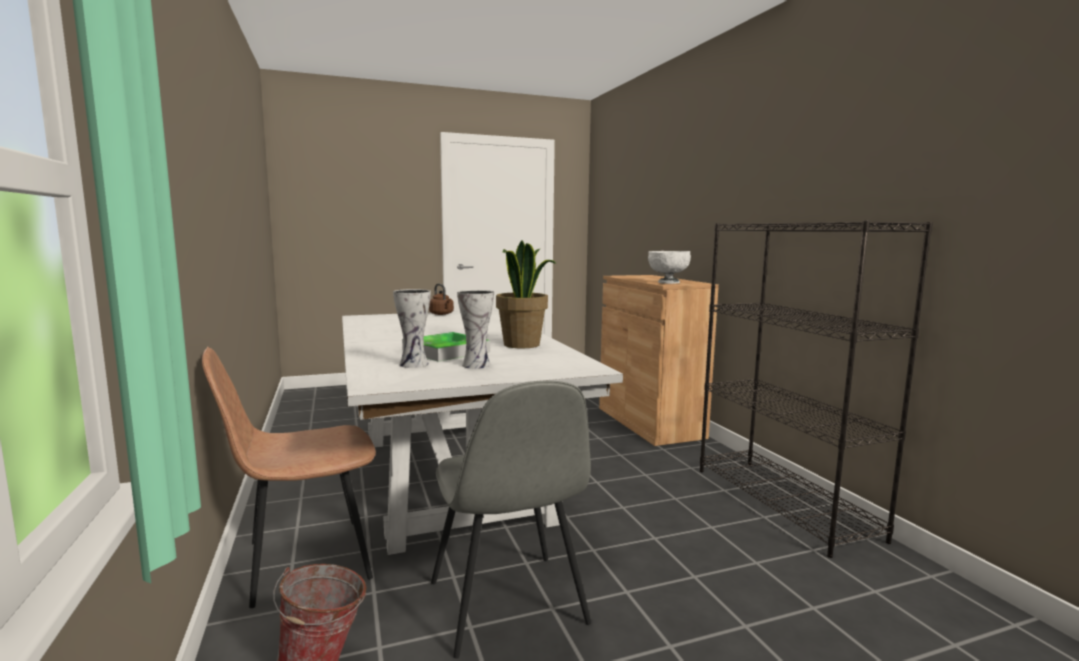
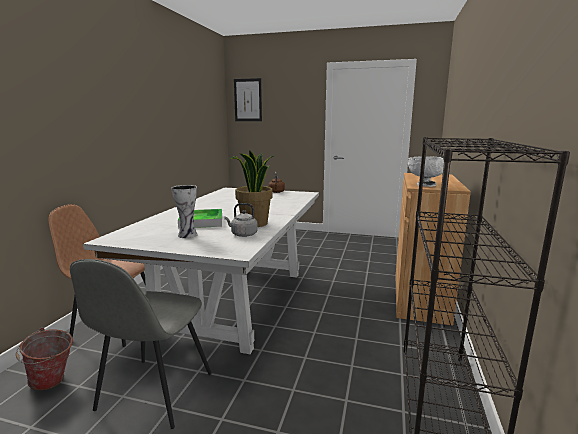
camera: 35 degrees right, 5 degrees up
vase [393,289,431,368] -> none
none -> grey kettle [224,203,258,237]
none -> picture [234,78,262,121]

